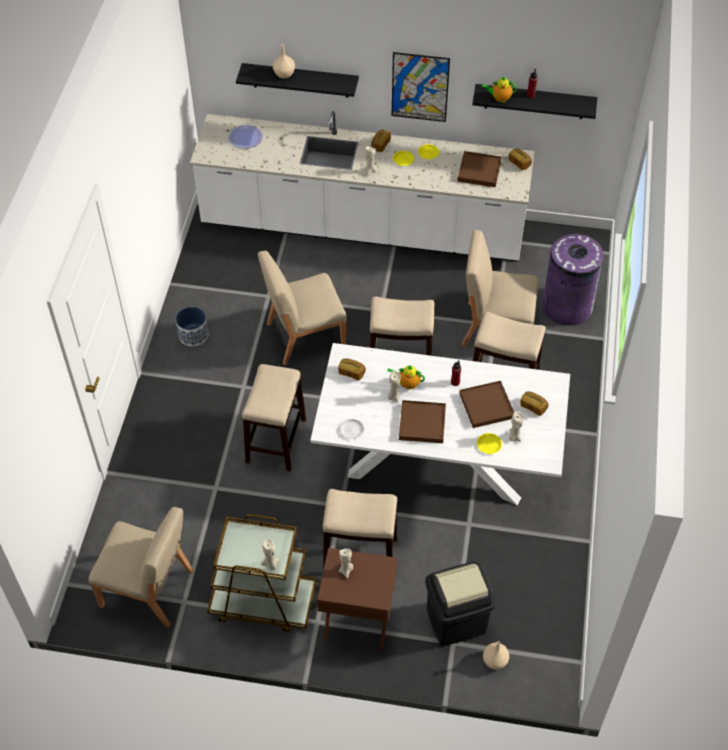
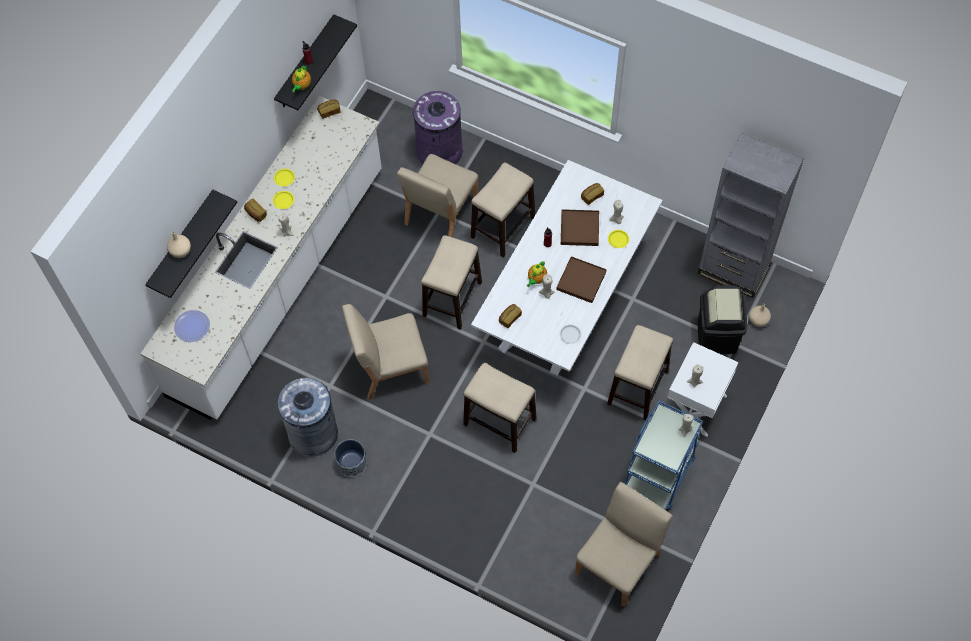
camera: 70 degrees left, 10 degrees up
brown cart [207,514,316,632] -> blue cart [623,401,703,511]
beige chair [258,251,347,365] -> beige chair turned 75 degrees clockwise [342,304,429,400]
brown nightstand [317,548,397,650] -> white nightstand [667,342,738,437]
picture [392,52,450,122] -> none
brown tray [457,151,502,187] -> none
none -> grey trash can [278,378,338,457]
none -> grey bookcase [697,133,804,298]

